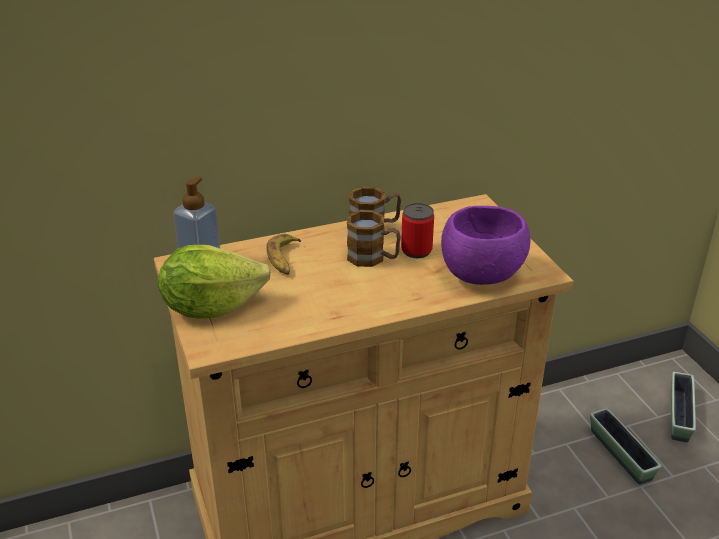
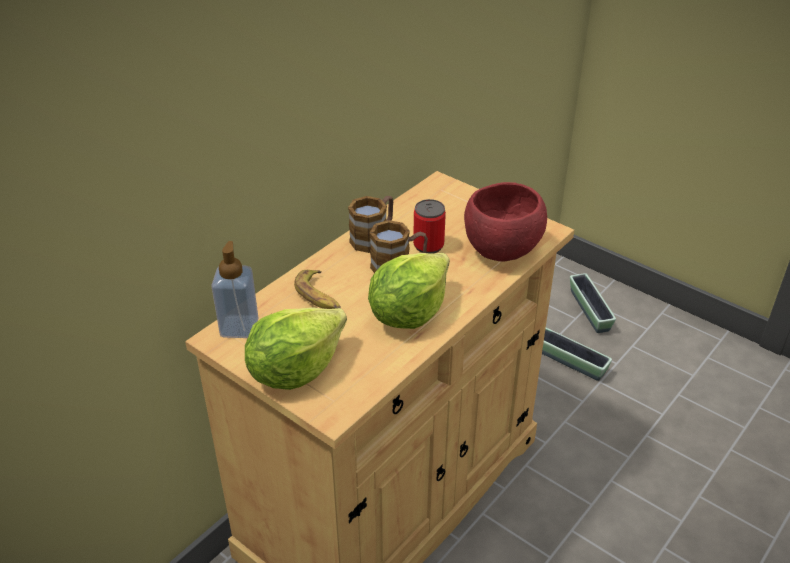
camera: 30 degrees left, 5 degrees up
purple bowl [441,206,530,285] -> red bowl [464,182,547,261]
none -> lettuce [368,253,450,329]

